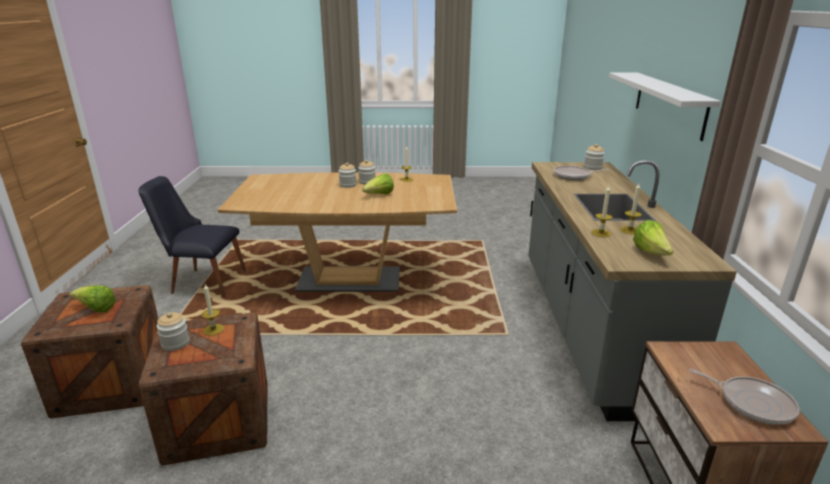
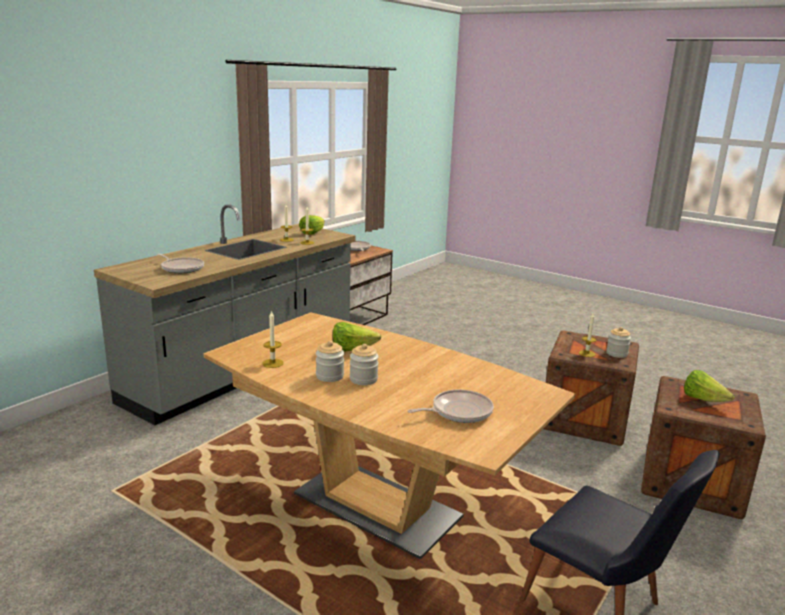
camera: 145 degrees left, 5 degrees down
jar [584,144,605,170] -> none
white shelf [609,73,721,141] -> none
none -> frying pan [408,390,494,423]

